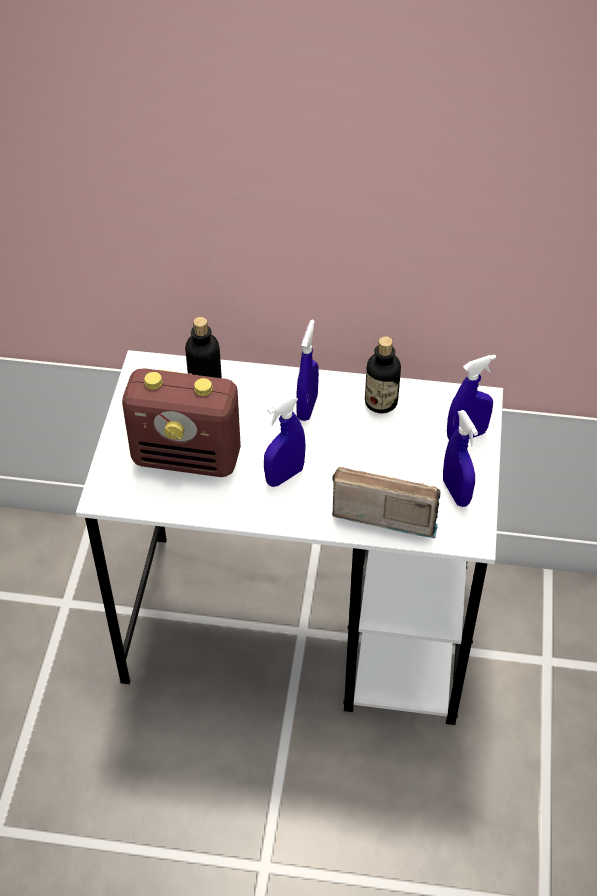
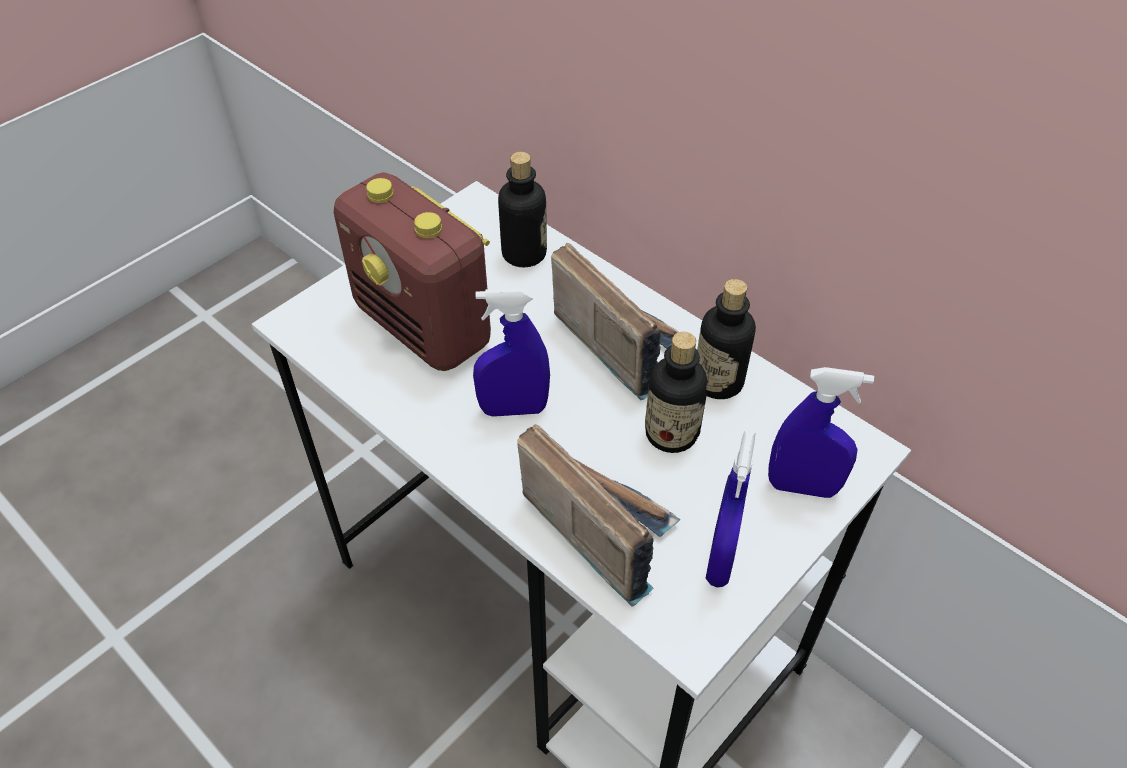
camera: 35 degrees right, 0 degrees up
blue spray bottle [296,320,319,421] -> radio [551,243,679,400]
none -> bottle [645,332,707,453]

